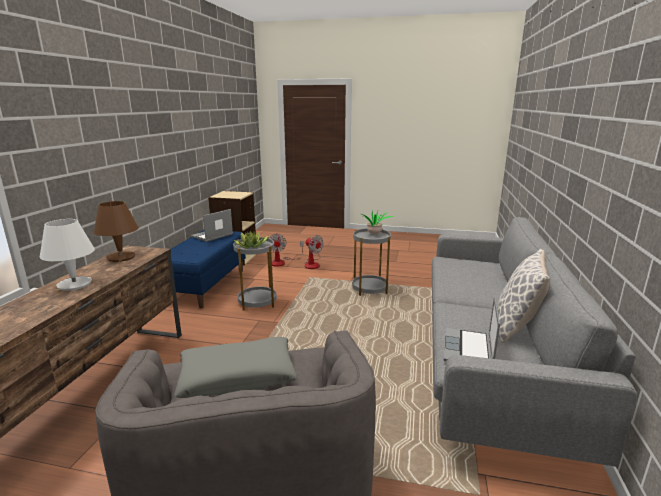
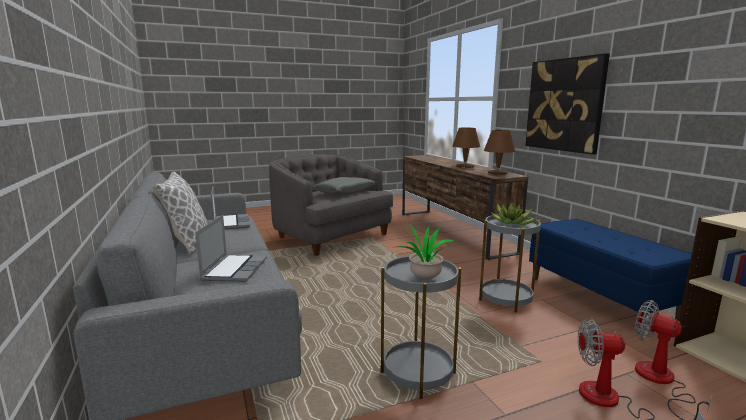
camera: 145 degrees right, 5 degrees down
white table lamp [40,219,95,291] -> brown table lamp [452,128,480,168]
laptop [191,209,233,242] -> laptop moved to [195,215,267,282]
none -> picture [525,53,610,155]

